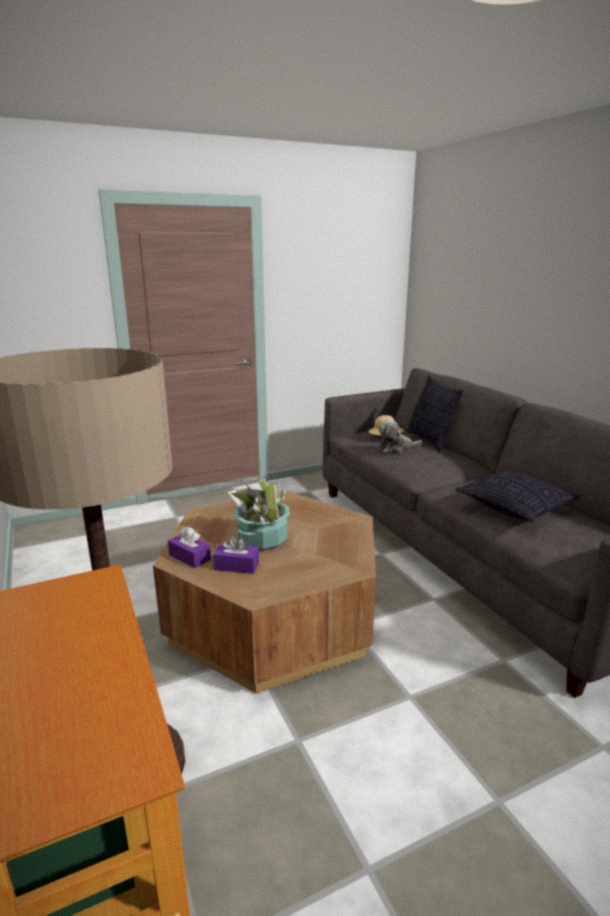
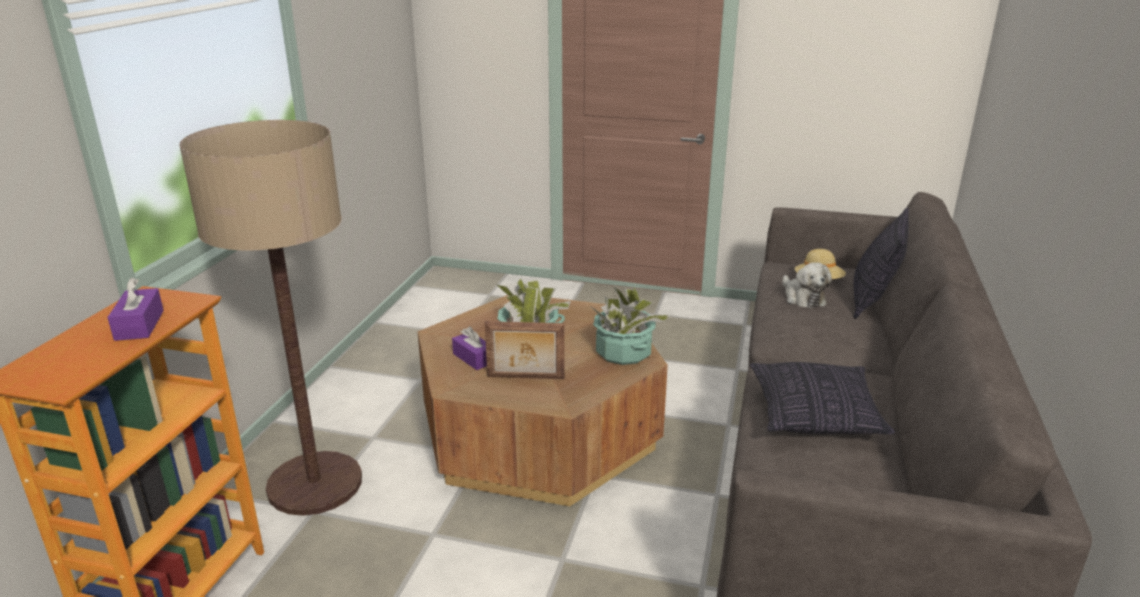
camera: 40 degrees right, 5 degrees up
purple tissue box [168,527,211,568] -> purple tissue box moved to [107,278,164,341]
plush toy [378,420,422,453] -> plush toy turned 135 degrees counterclockwise [782,262,832,308]
none -> picture frame [485,321,565,379]
none -> potted plant [592,287,673,365]

